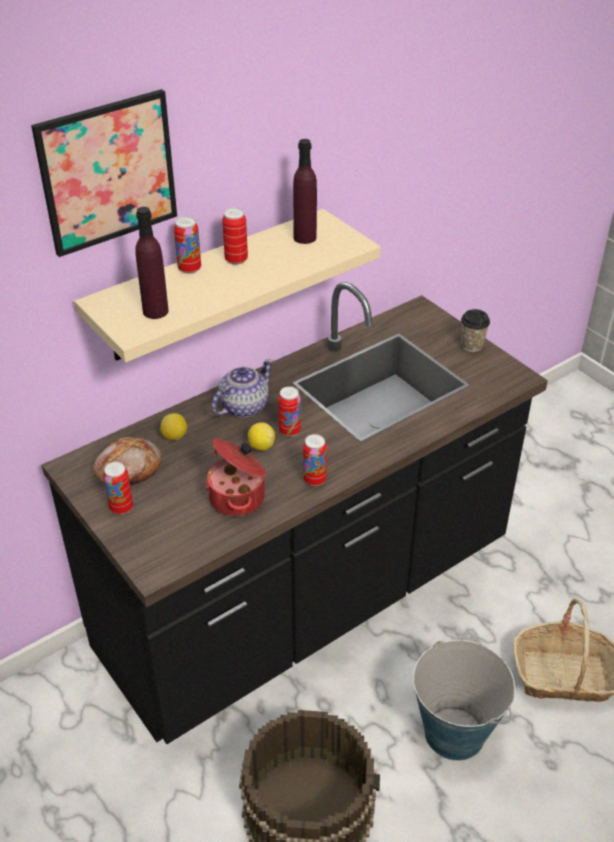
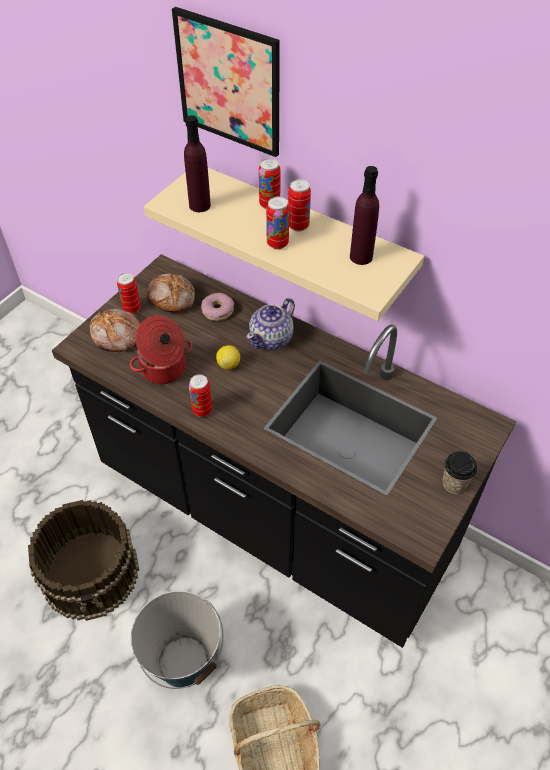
camera: 70 degrees right, 10 degrees up
lemon [160,413,187,440] -> donut [201,293,234,321]
teapot [212,359,273,417] -> teapot turned 105 degrees clockwise [247,298,295,350]
can [278,386,301,437] -> can moved to [266,197,289,249]
none -> bread [90,308,140,352]

